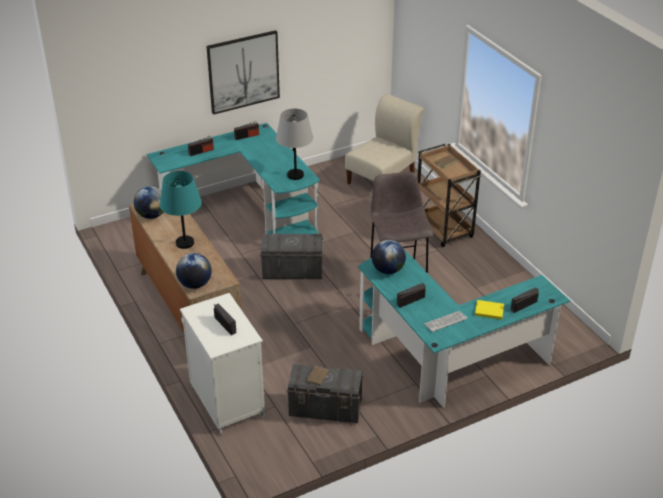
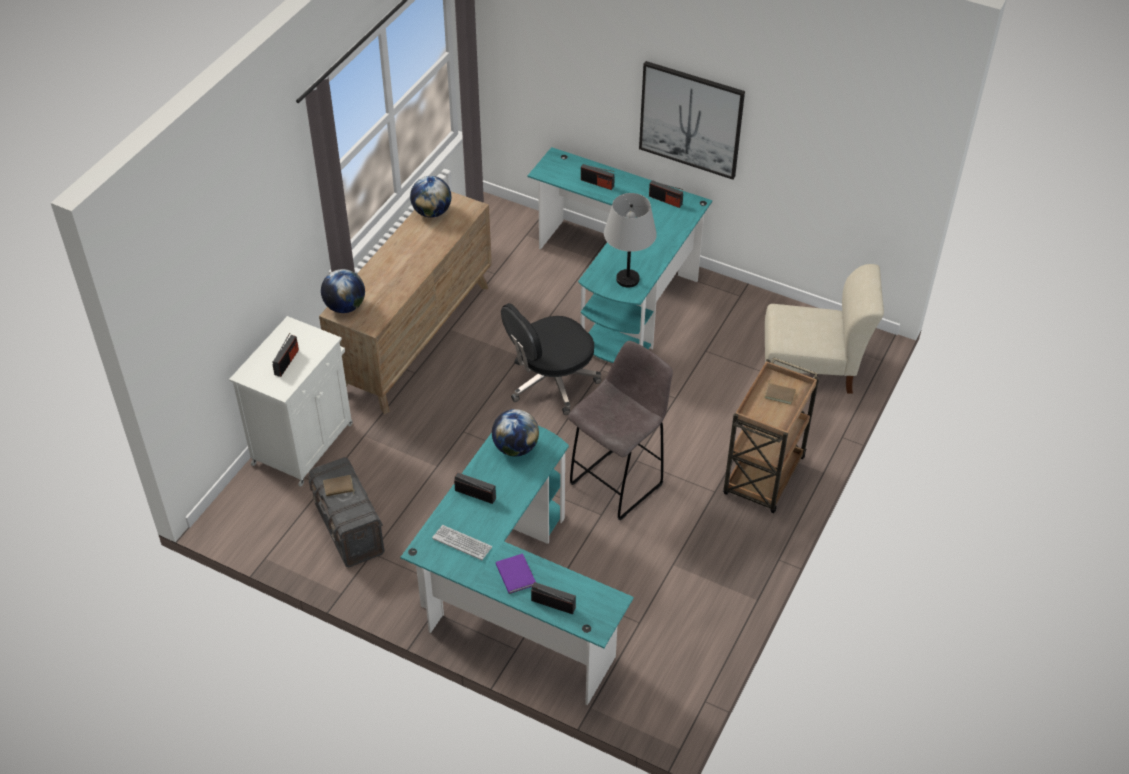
camera: 55 degrees right, 10 degrees up
turquoise table lamp [160,171,202,249] -> none
grey storage box [260,233,323,279] -> black office chair [501,303,602,415]
yellow book [475,300,504,320] -> purple book [496,553,536,594]

